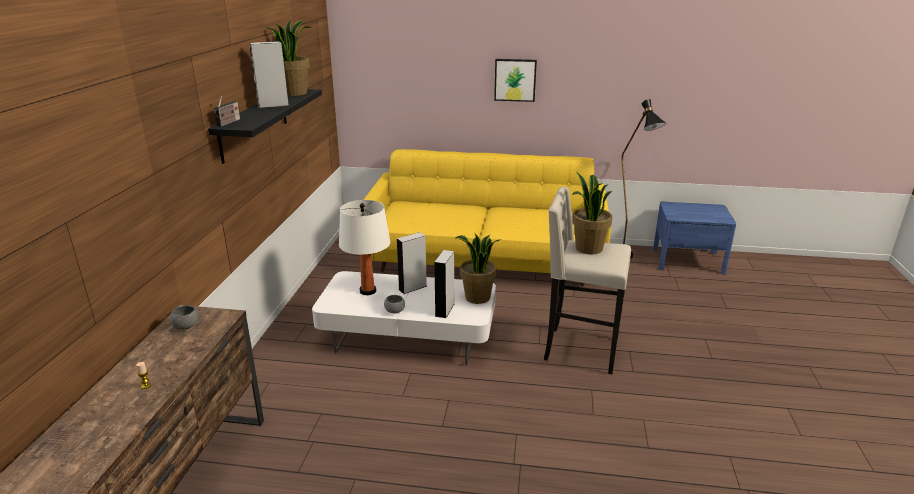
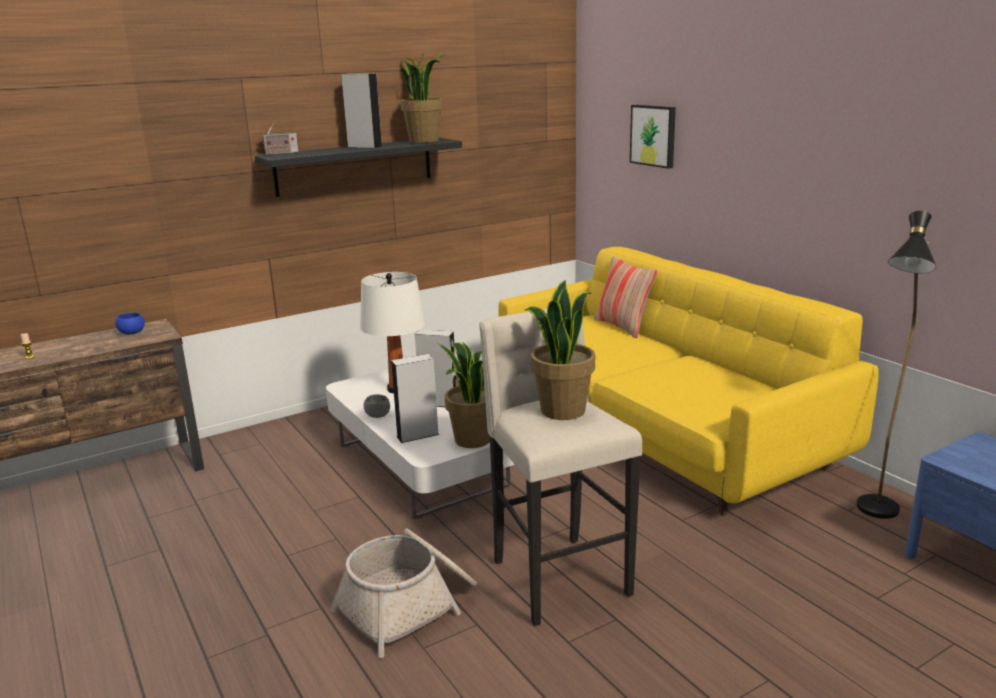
camera: 50 degrees right, 5 degrees down
grey bowl [170,305,199,330] -> blue bowl [115,313,145,334]
picture [494,59,537,102] -> picture moved to [630,105,676,169]
none -> basket [330,528,477,658]
none -> pillow [594,256,657,338]

